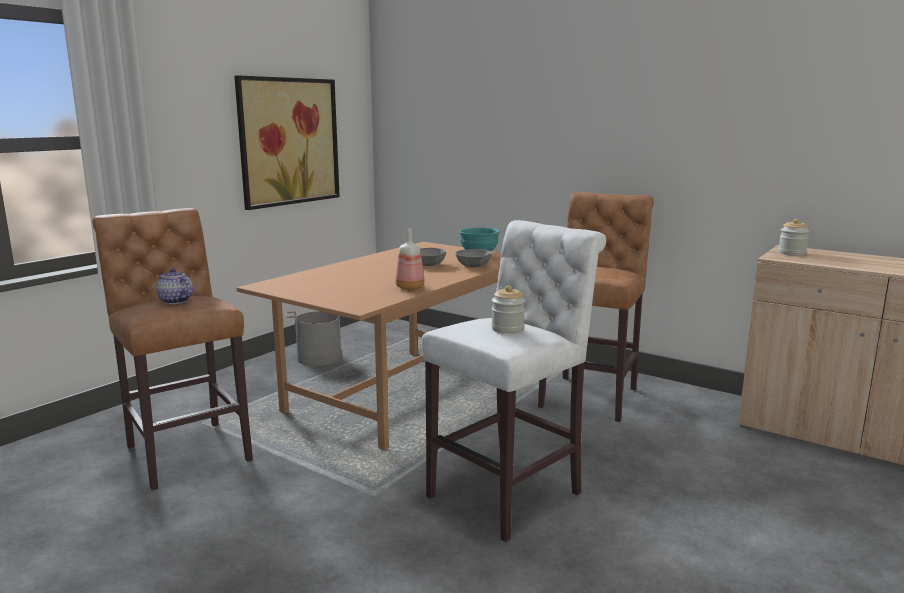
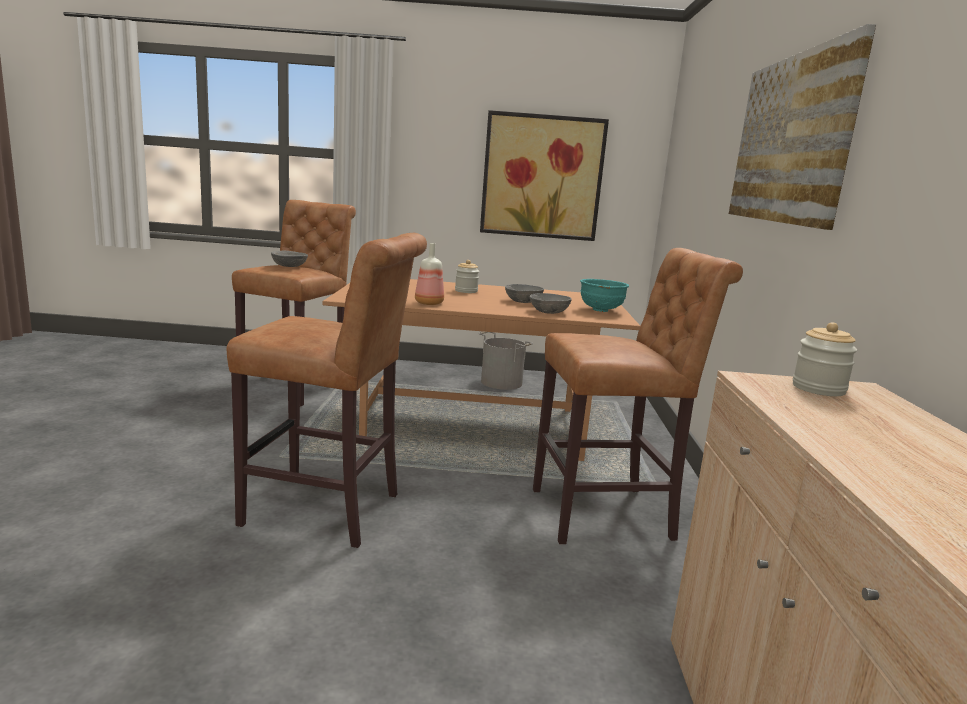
camera: 55 degrees right, 0 degrees up
teapot [156,268,193,304] -> grey bowl [271,251,308,267]
white stool [422,220,606,542] -> brown stool [227,233,427,548]
jar [491,285,525,334] -> jar moved to [455,260,479,293]
none -> picture [729,24,876,230]

